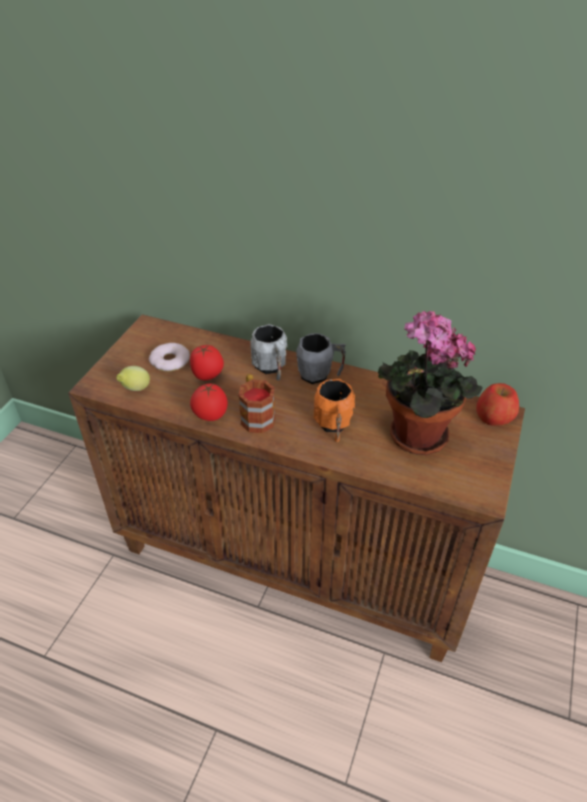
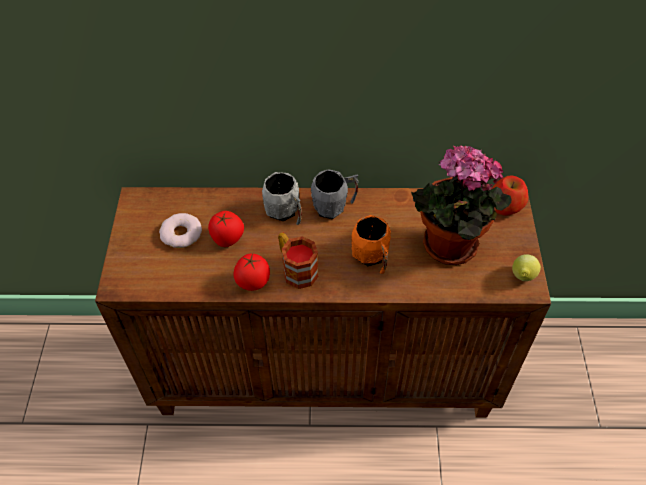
camera: 20 degrees left, 10 degrees up
lemon [116,366,150,391] -> lemon moved to [512,254,541,281]

